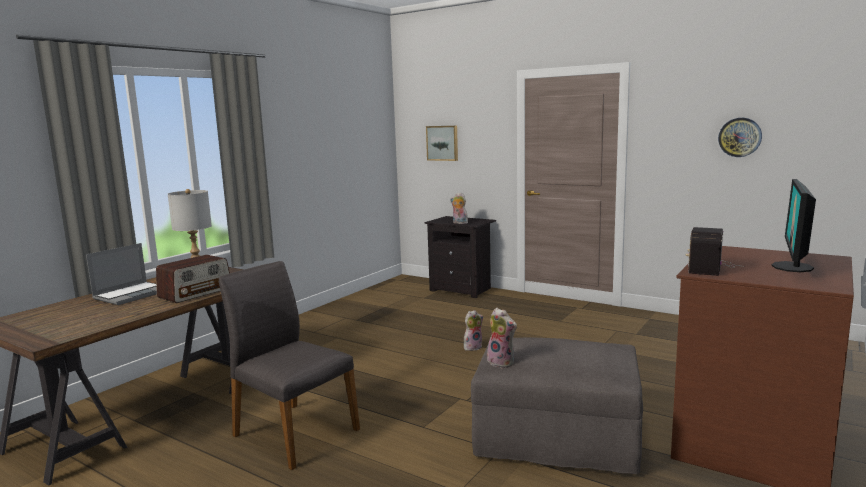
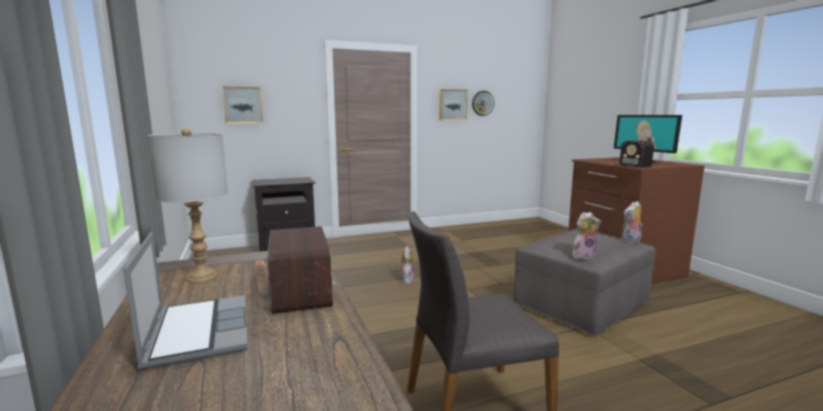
camera: 55 degrees left, 0 degrees up
plush toy [450,193,468,224] -> plush toy moved to [621,201,643,243]
none -> picture [439,89,468,120]

